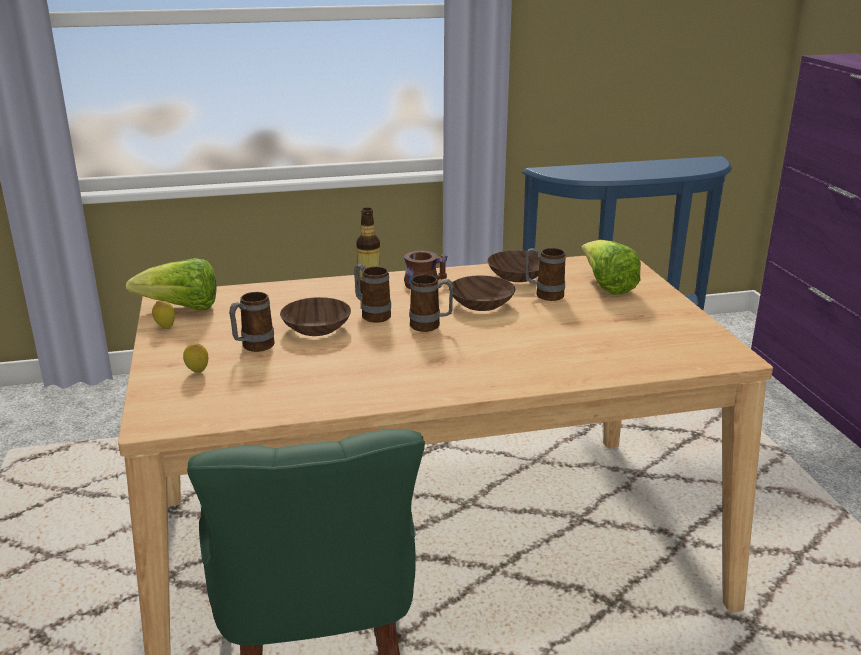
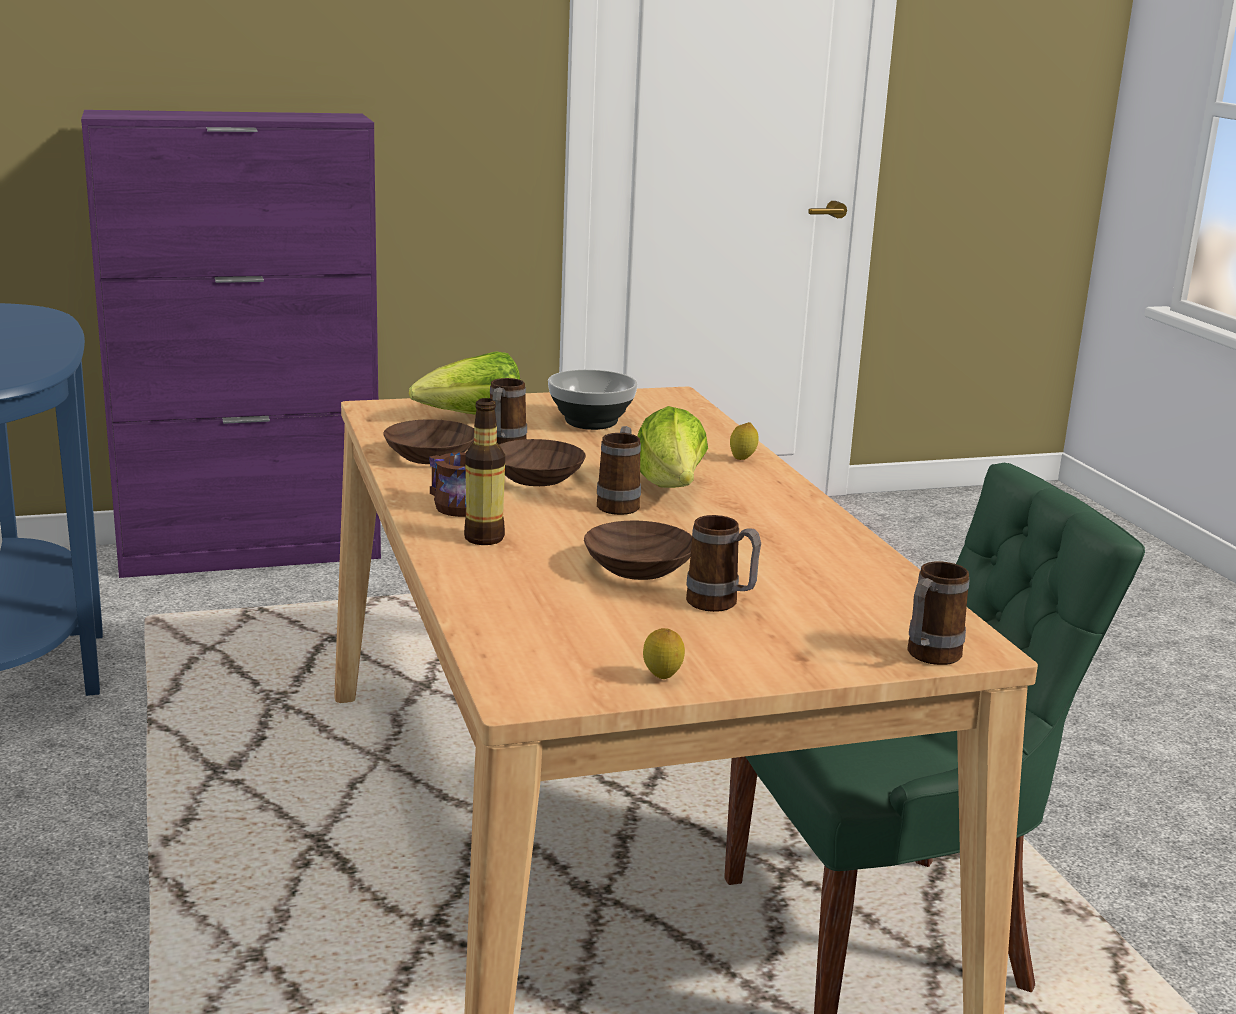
camera: 95 degrees left, 5 degrees down
lettuce [125,258,217,310] -> lettuce moved to [638,406,708,488]
lemon [183,343,208,373] -> lemon moved to [730,422,759,460]
mug [354,264,391,323] -> mug moved to [908,562,969,665]
none -> bowl [548,369,638,430]

